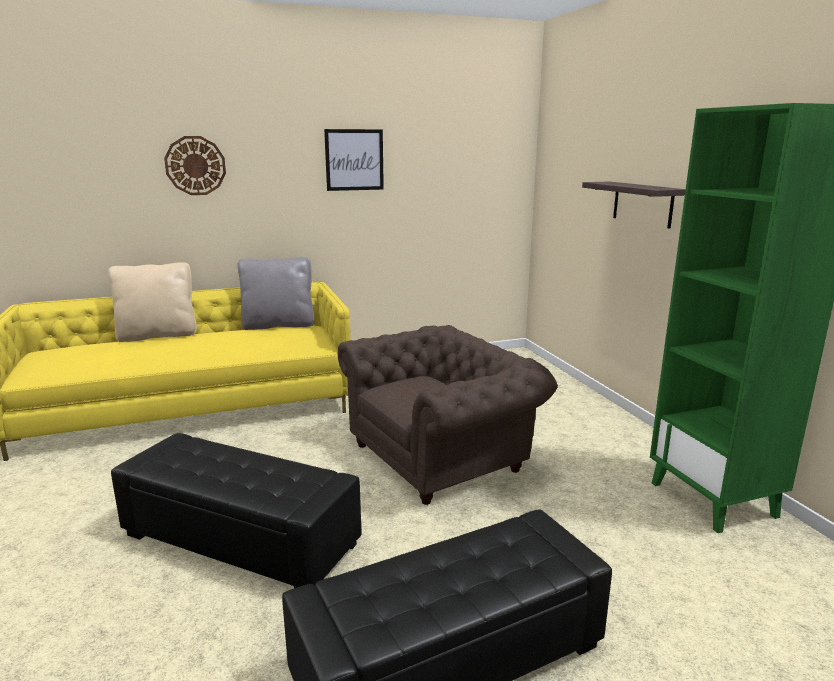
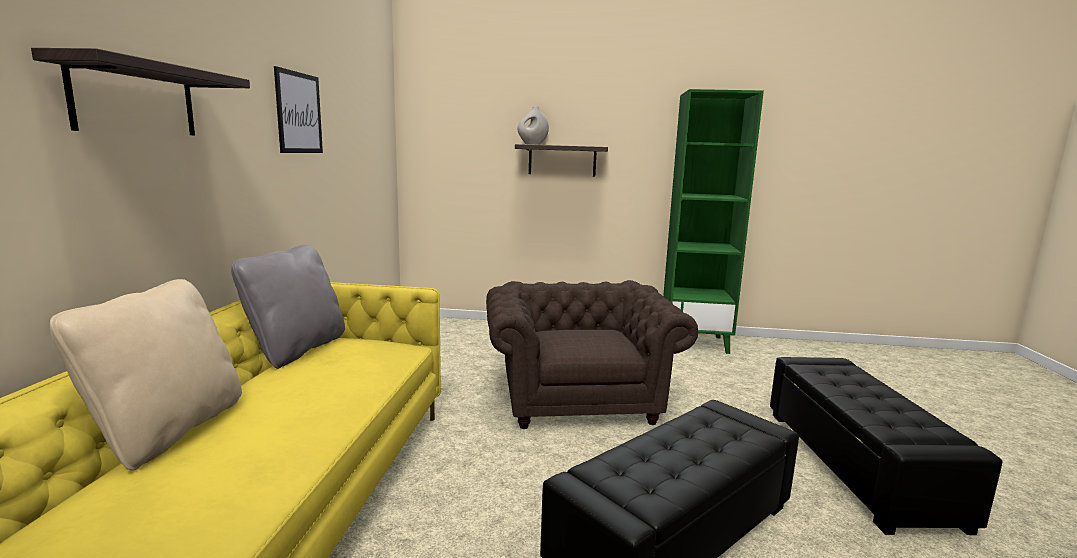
camera: 65 degrees left, 5 degrees down
wall clock [164,136,226,195] -> shelf [31,48,250,135]
none -> white vase [517,106,549,145]

